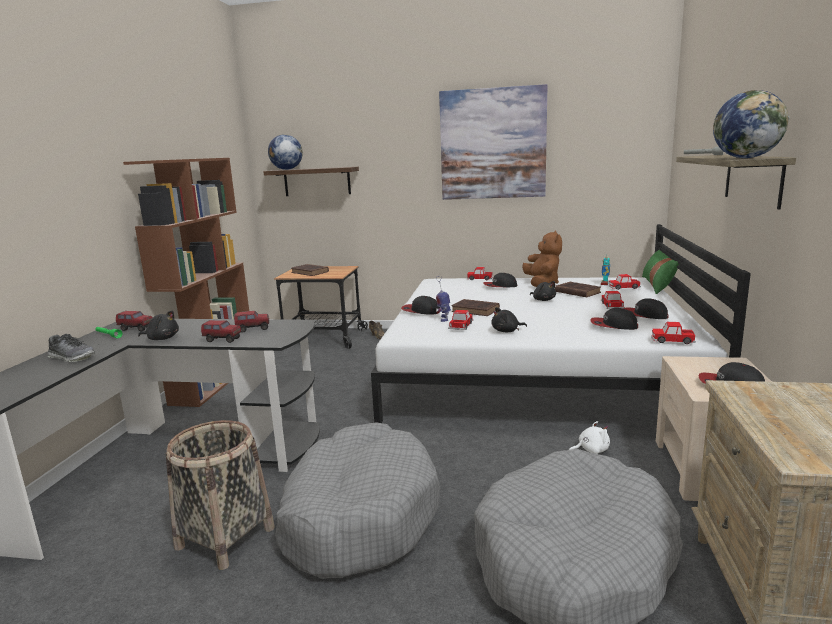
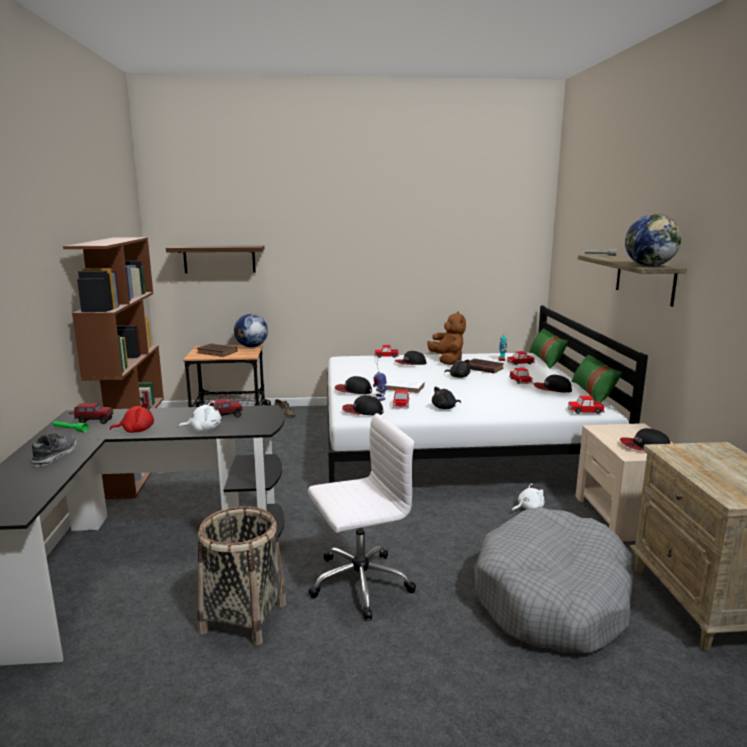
camera: 15 degrees left, 0 degrees up
shoe [48,334,95,362] -> shoe turned 90 degrees counterclockwise [31,433,76,467]
black plush toy [138,310,179,340] -> red plush toy [110,402,154,433]
toy truck [201,320,241,343] -> white plush toy [178,401,221,431]
globe [268,134,303,170] -> globe moved to [234,314,268,347]
grey dog bed [275,423,440,579] -> white office chair [308,413,416,620]
picture [439,84,548,200] -> none
brown book [451,299,500,316] -> white book [386,378,425,394]
cap [590,308,638,330] -> cap moved to [342,395,384,415]
none -> green pillow [571,354,622,403]

